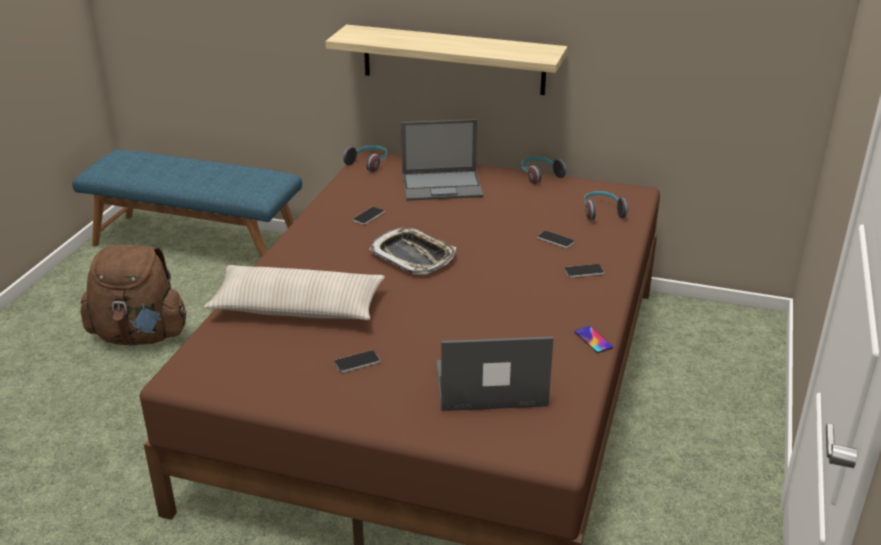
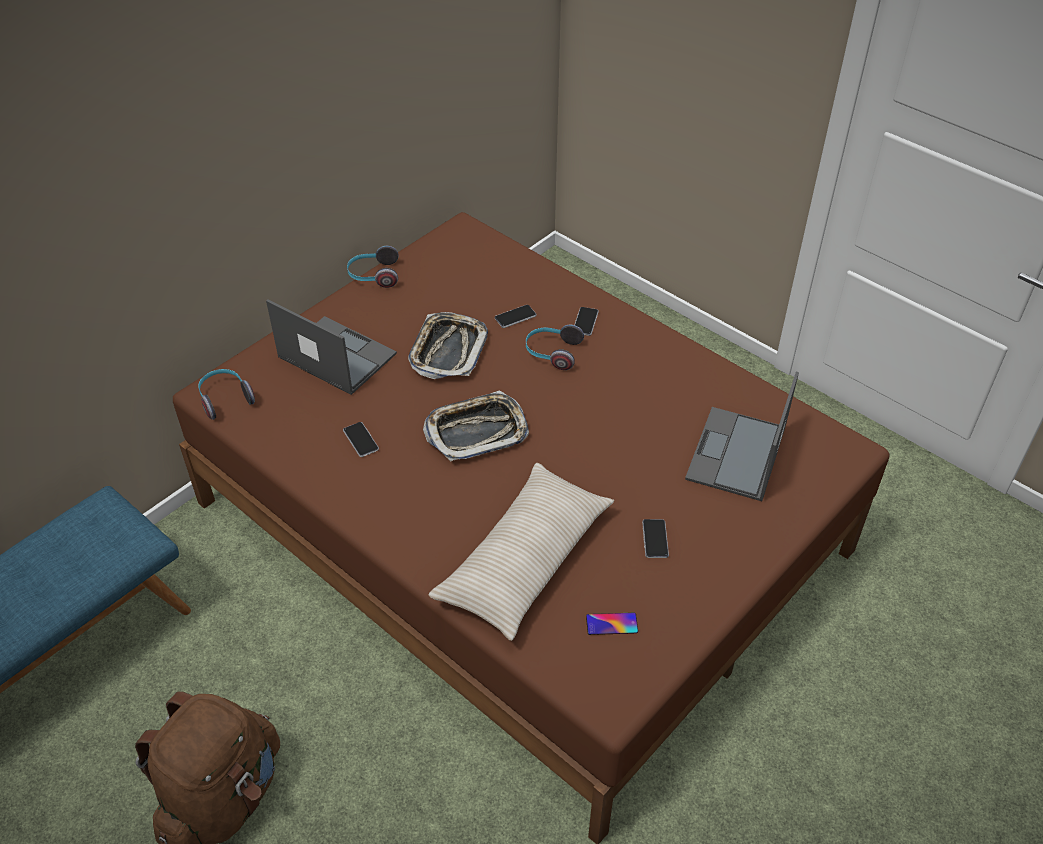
camera: 65 degrees left, 15 degrees up
shelf [325,25,567,95] -> none
laptop [401,119,483,201] -> laptop turned 75 degrees counterclockwise [266,300,397,395]
phone [574,326,613,353] -> phone moved to [586,613,638,635]
headphones [584,191,628,221] -> headphones moved to [526,324,584,370]
none -> tray [408,312,488,379]

